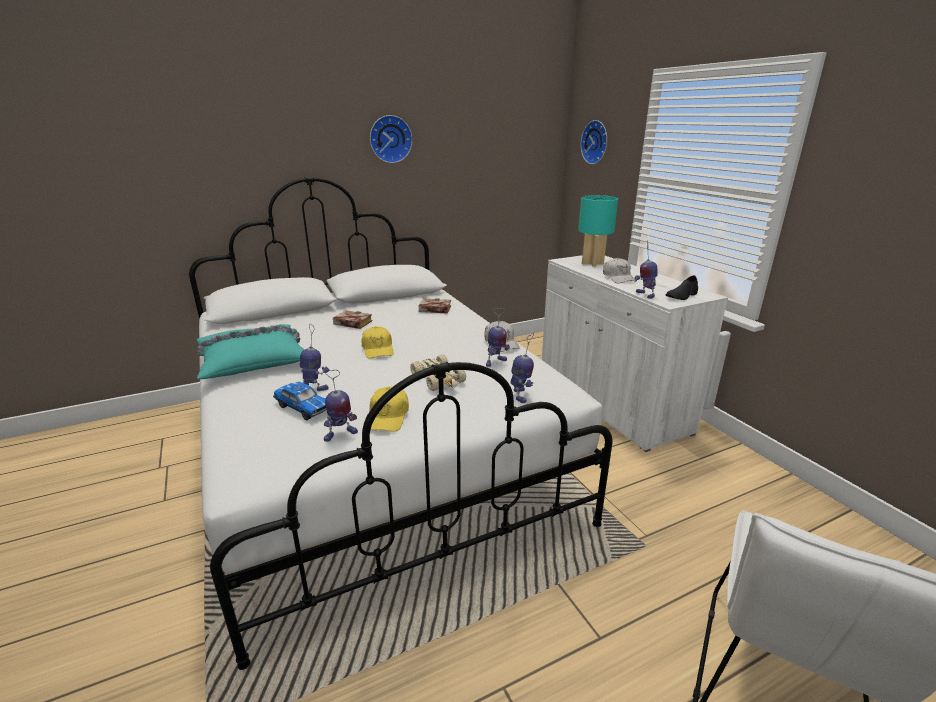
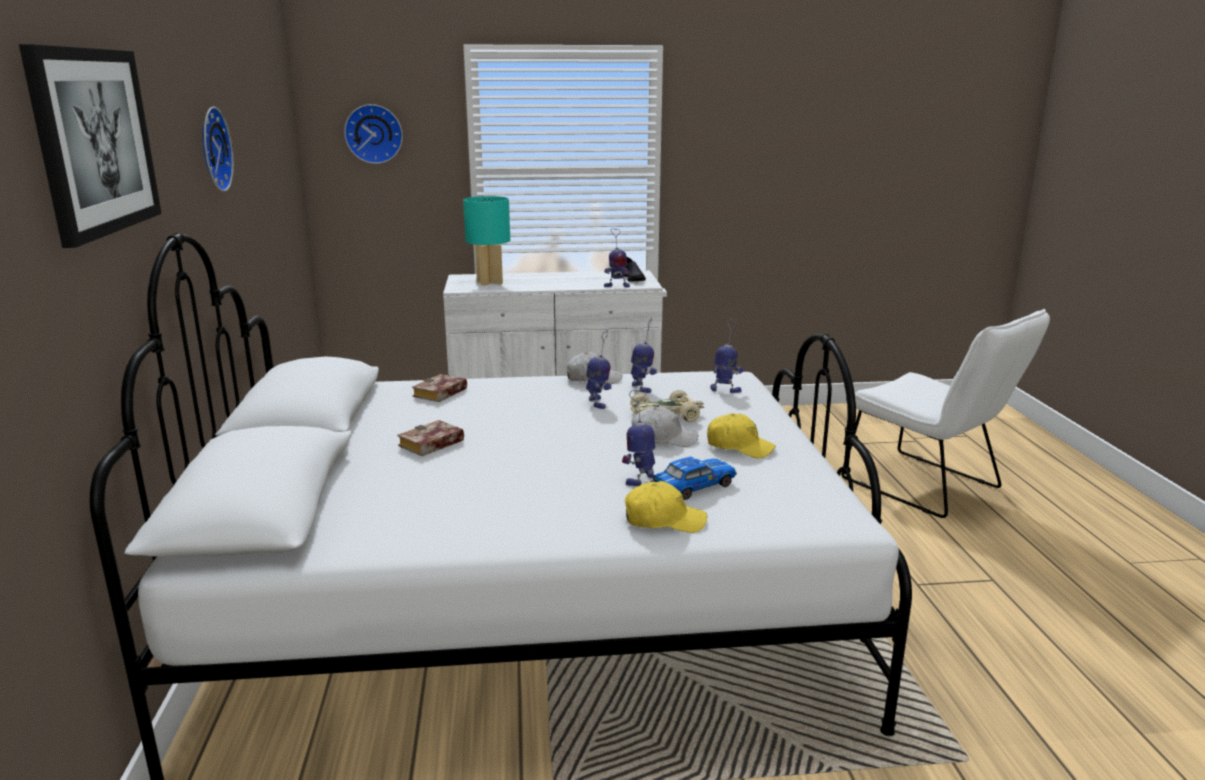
camera: 70 degrees left, 5 degrees down
turquoise pillow [197,324,304,379] -> none
toy robot [324,369,358,442] -> toy robot moved to [586,330,612,409]
yellow cap [361,326,394,359] -> yellow cap moved to [625,481,707,533]
white cap [603,258,636,283] -> white cap moved to [631,407,698,447]
none -> picture [19,44,162,248]

